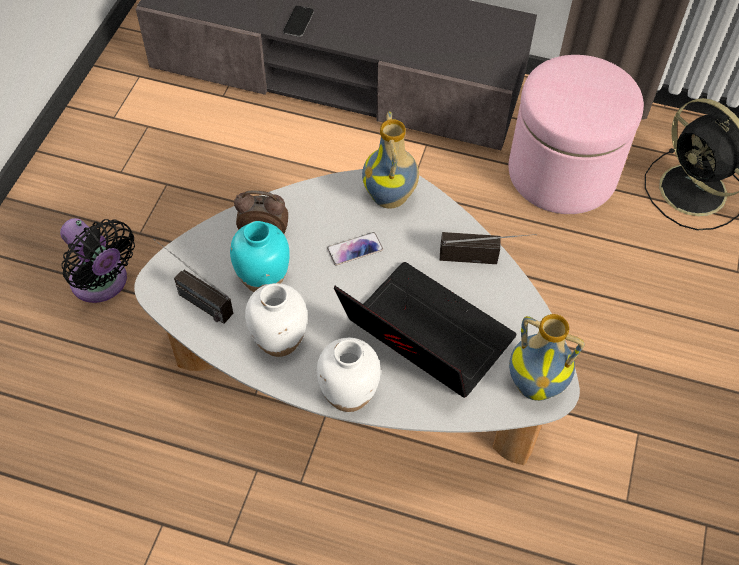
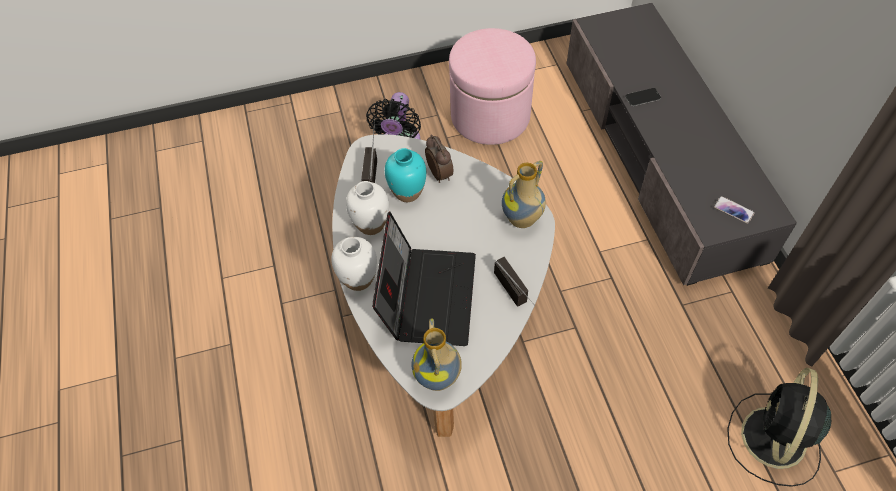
camera: 60 degrees right, 0 degrees up
phone [327,232,383,265] -> phone moved to [714,196,755,224]
pink ottoman [509,55,644,214] -> pink ottoman moved to [449,28,536,145]

